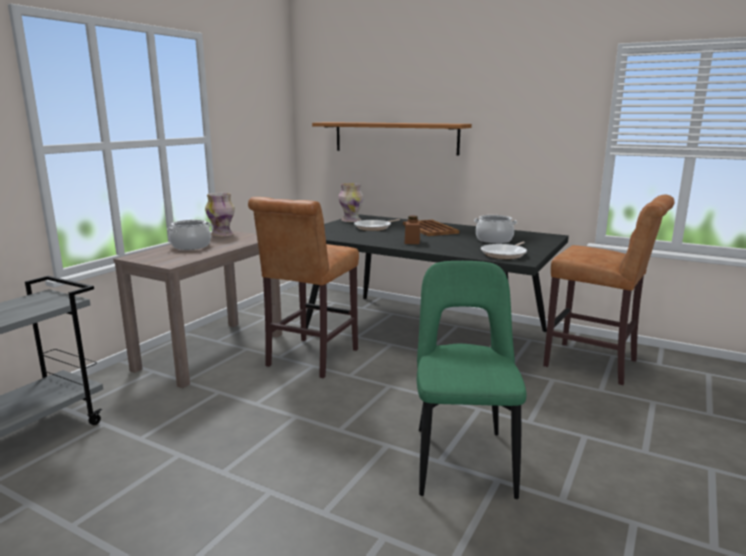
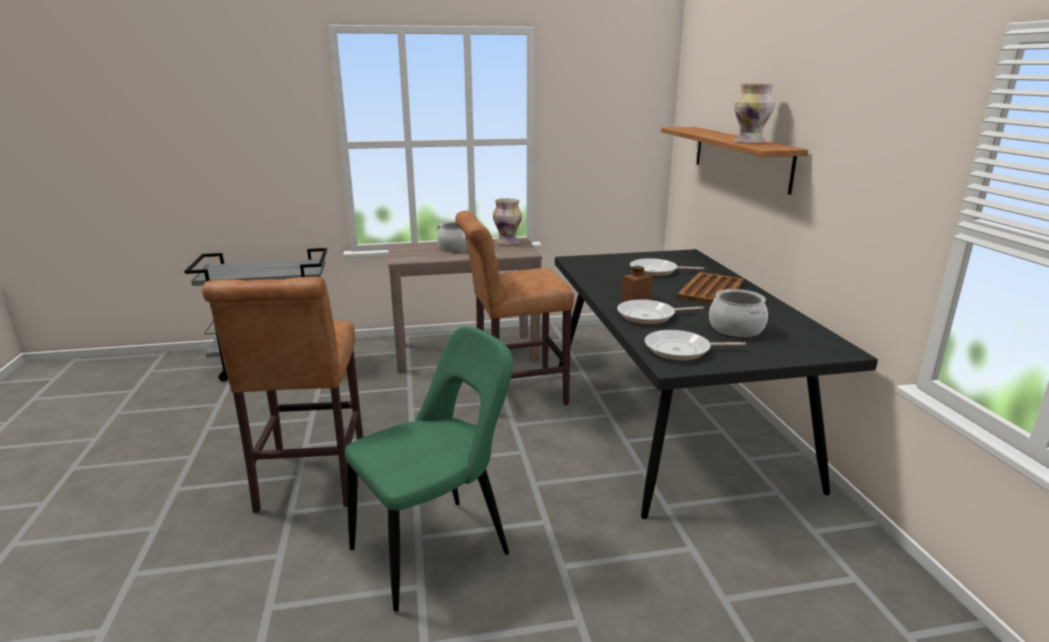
camera: 50 degrees right, 5 degrees up
vase [339,183,364,222] -> vase moved to [734,83,775,144]
brown stool [543,194,675,385] -> brown stool moved to [202,277,363,513]
none -> frying pan [617,299,703,324]

